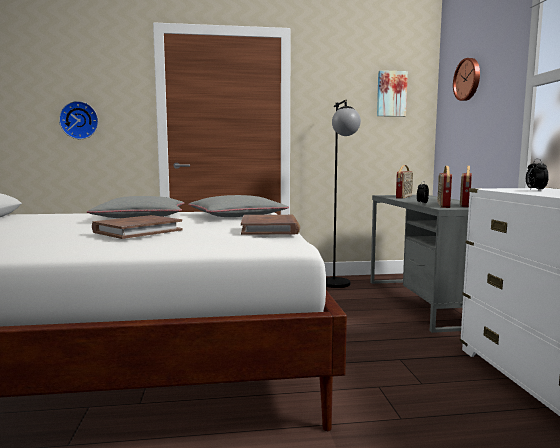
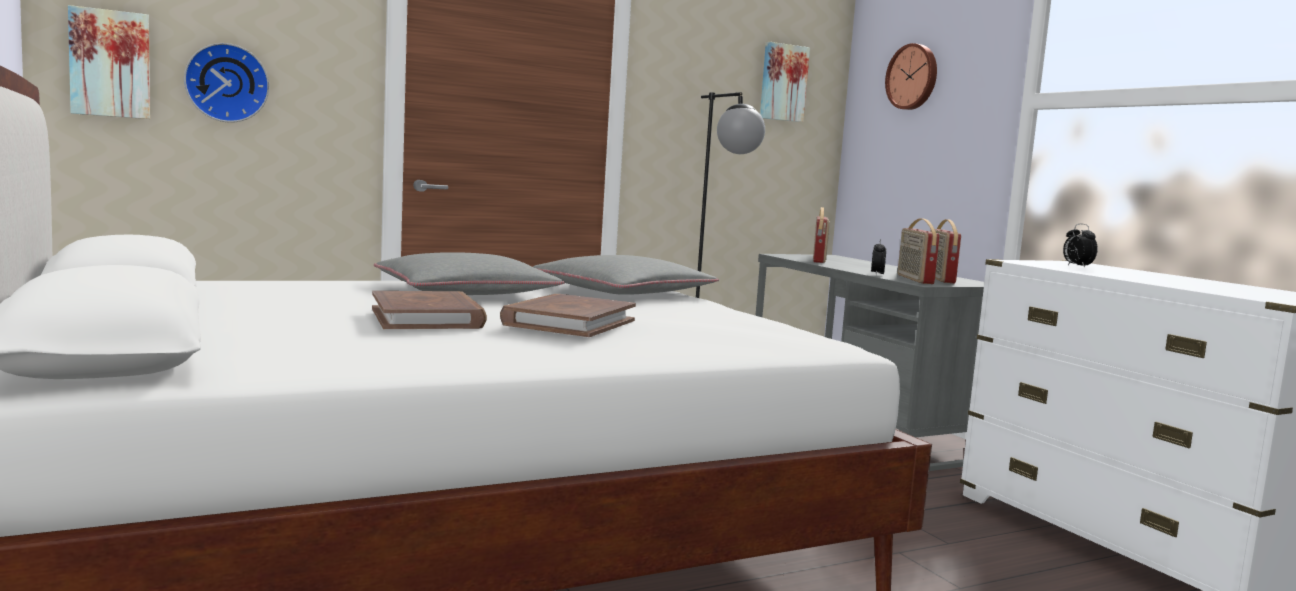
camera: 20 degrees left, 0 degrees up
brown book [241,215,300,235] -> brown book moved to [372,291,487,329]
none -> picture [68,5,150,119]

